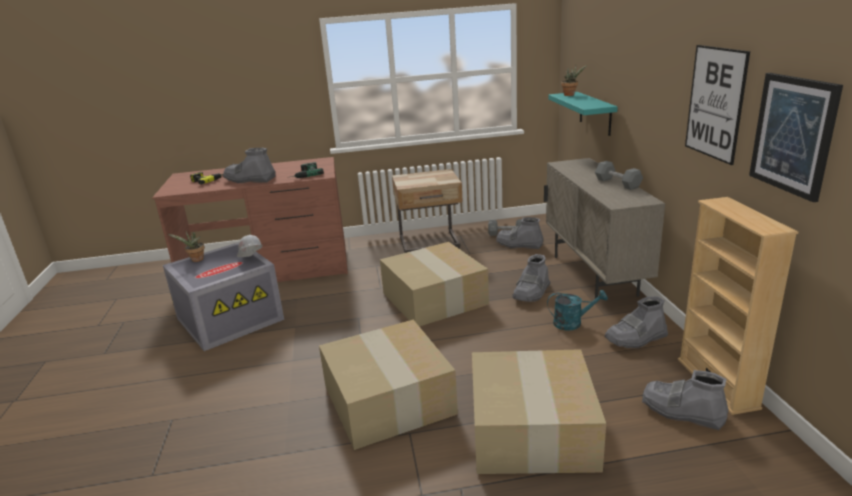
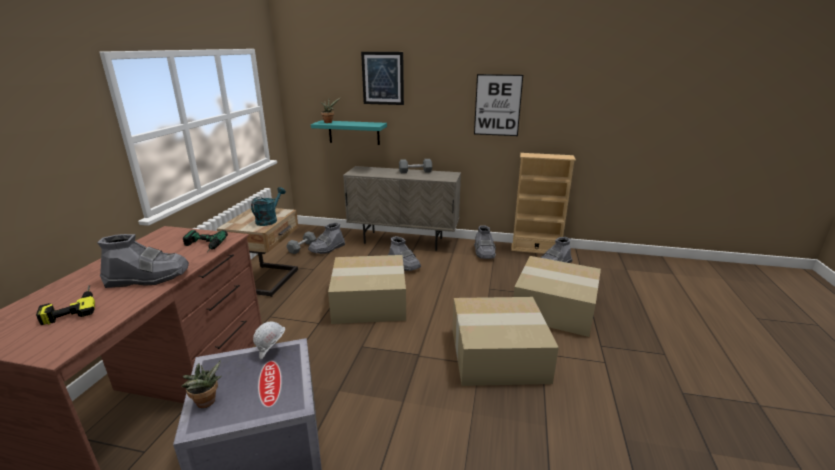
camera: 70 degrees left, 0 degrees up
grey boot [223,148,276,183] -> grey boot turned 135 degrees counterclockwise [97,234,189,288]
turquoise watering can [547,290,608,330] -> turquoise watering can moved to [251,187,286,226]
picture [749,73,843,202] -> picture moved to [361,52,404,105]

